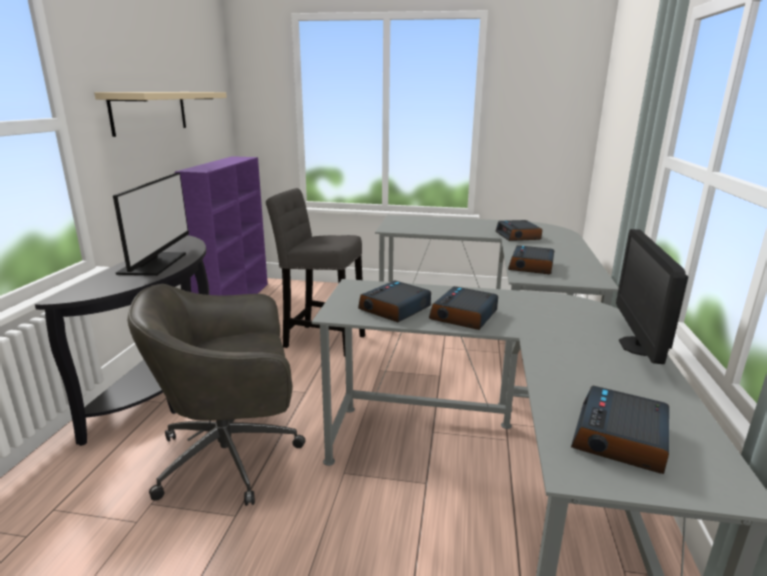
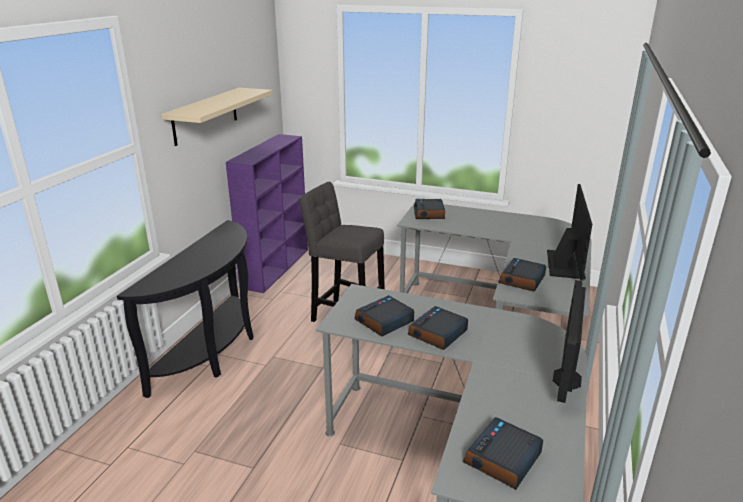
camera: 10 degrees right, 5 degrees up
monitor [113,173,189,276] -> monitor moved to [547,184,592,281]
grey office chair [127,284,306,506] -> none
alarm clock [496,220,542,241] -> alarm clock moved to [414,199,445,219]

